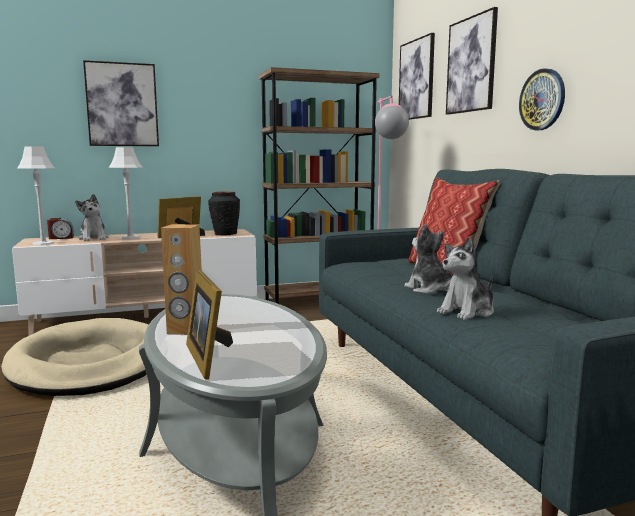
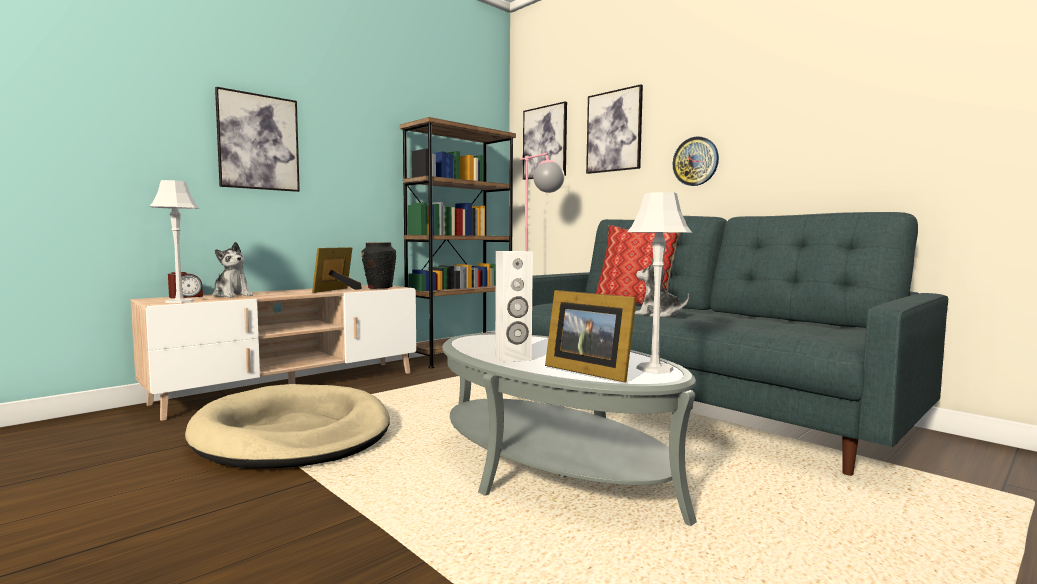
camera: 25 degrees left, 5 degrees down
grey table lamp [108,147,142,239] -> grey table lamp moved to [627,192,692,373]
brown speaker [161,224,202,335] -> white speaker [495,251,533,362]
plush toy [437,236,494,320] -> none

